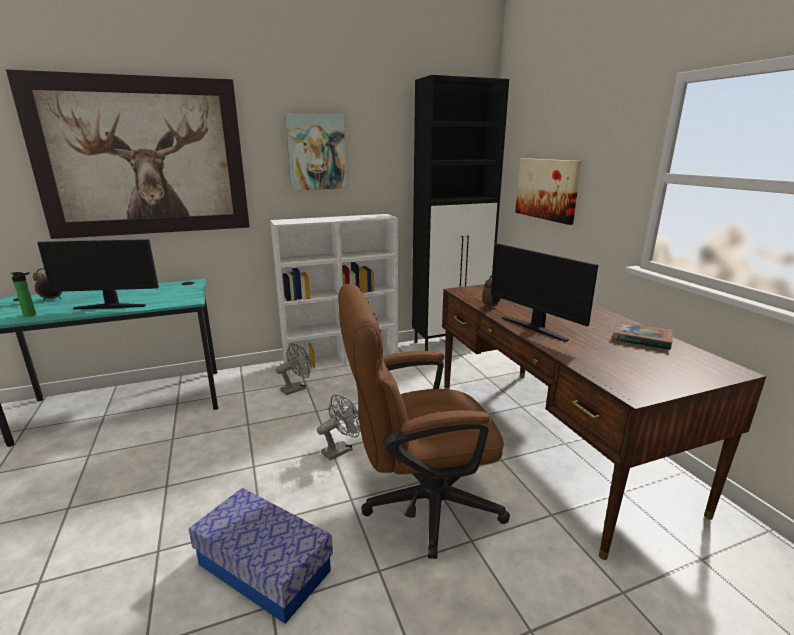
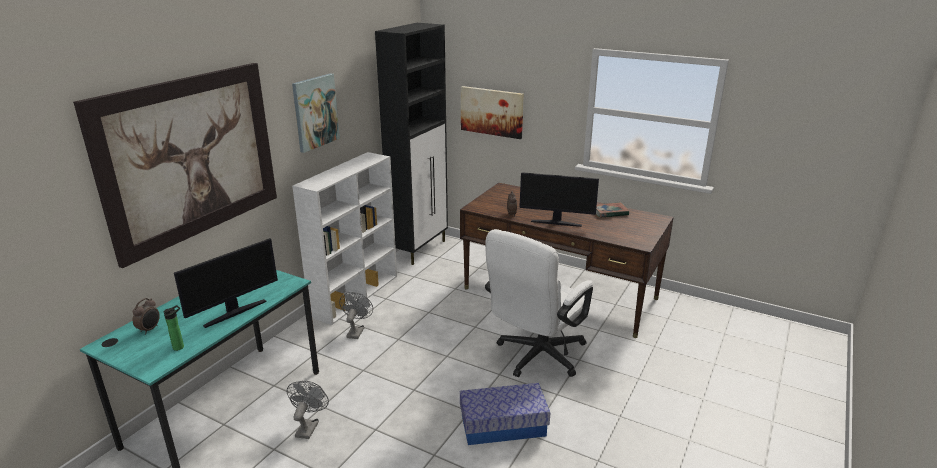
camera: 40 degrees left, 5 degrees up
grey fan [317,394,360,460] -> grey fan moved to [287,381,329,439]
brown office chair [338,284,510,559] -> white office chair [485,229,593,377]

